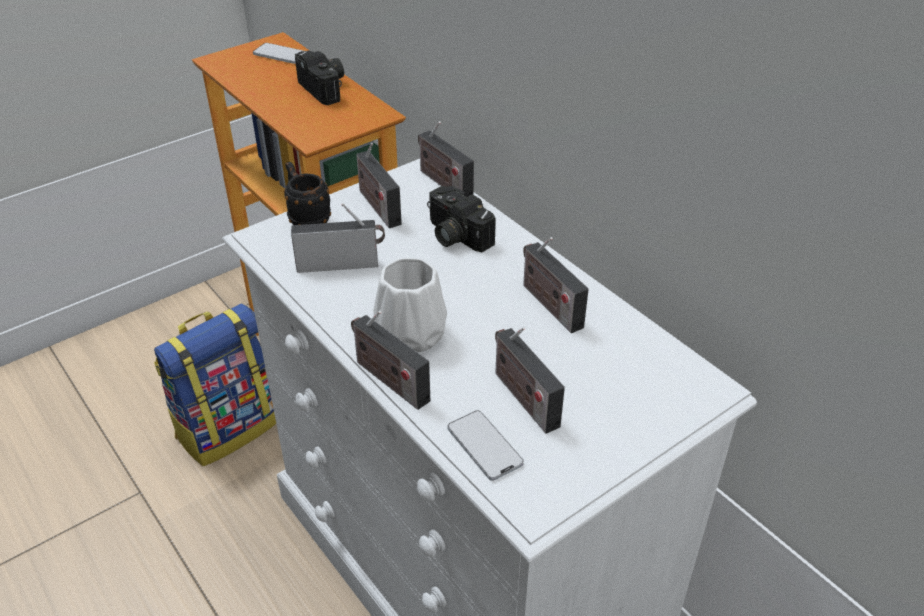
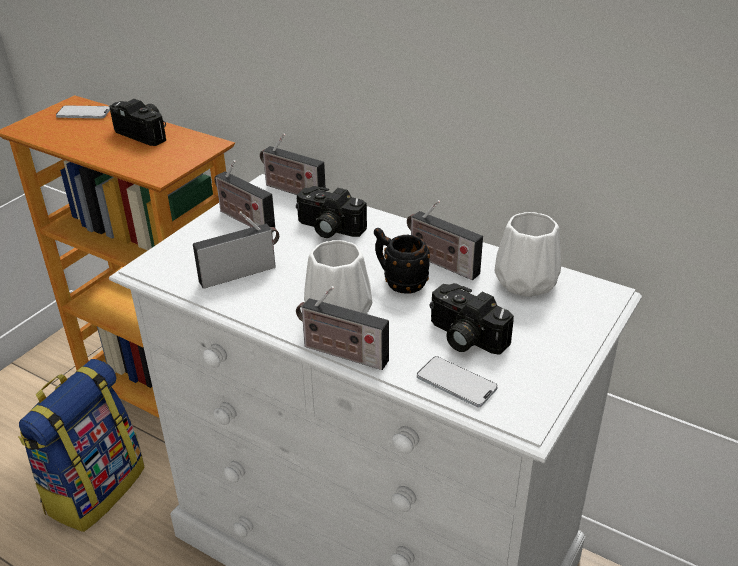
camera: 20 degrees left, 5 degrees down
black mug [284,162,331,225] -> black mug moved to [374,228,430,294]
radio [495,327,565,434] -> camera [429,283,514,355]
none -> white vase [494,212,561,297]

